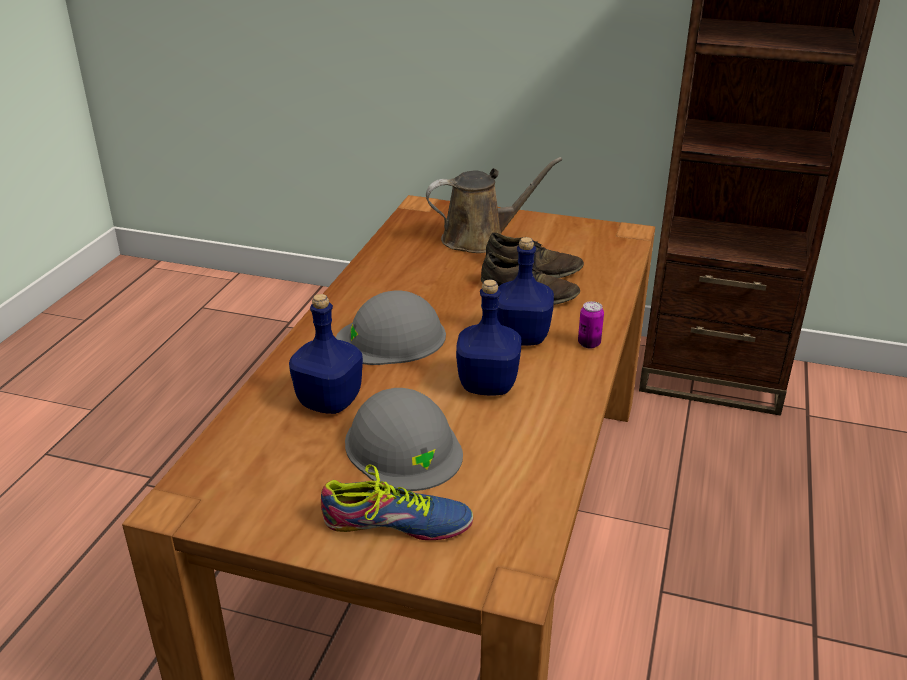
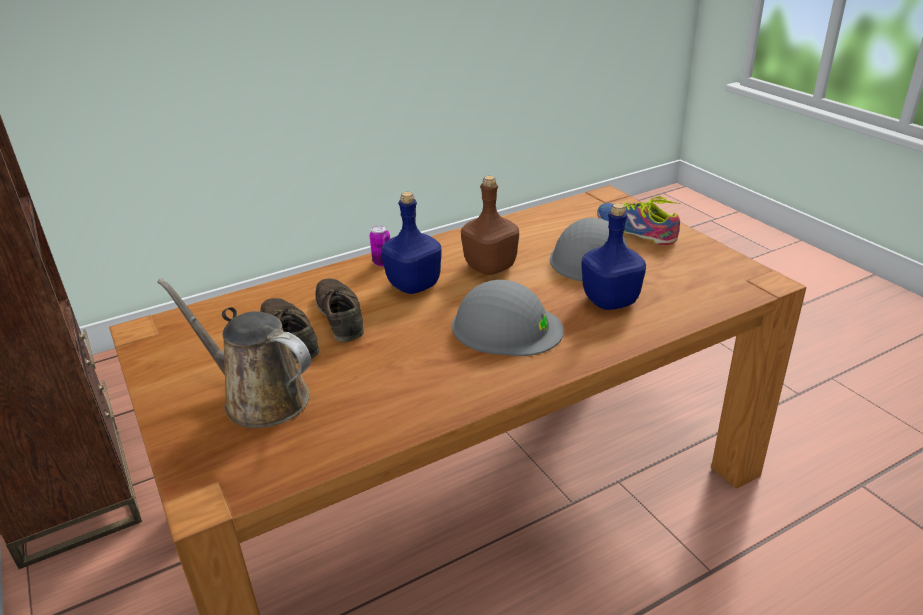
camera: 135 degrees left, 0 degrees up
blue bottle [456,279,521,396] -> brown bottle [461,176,519,275]

